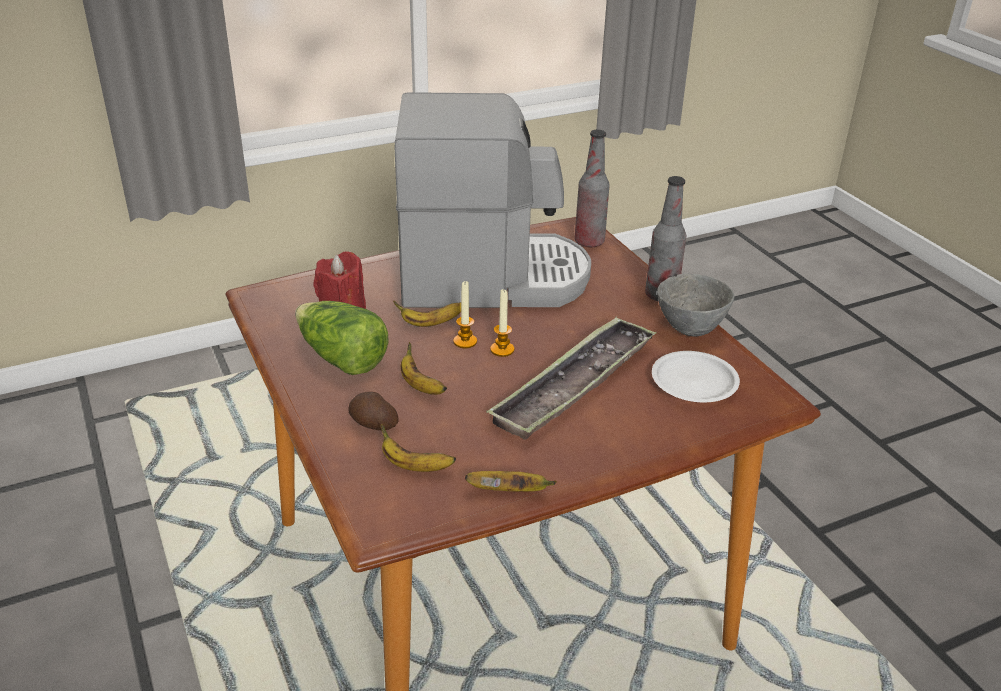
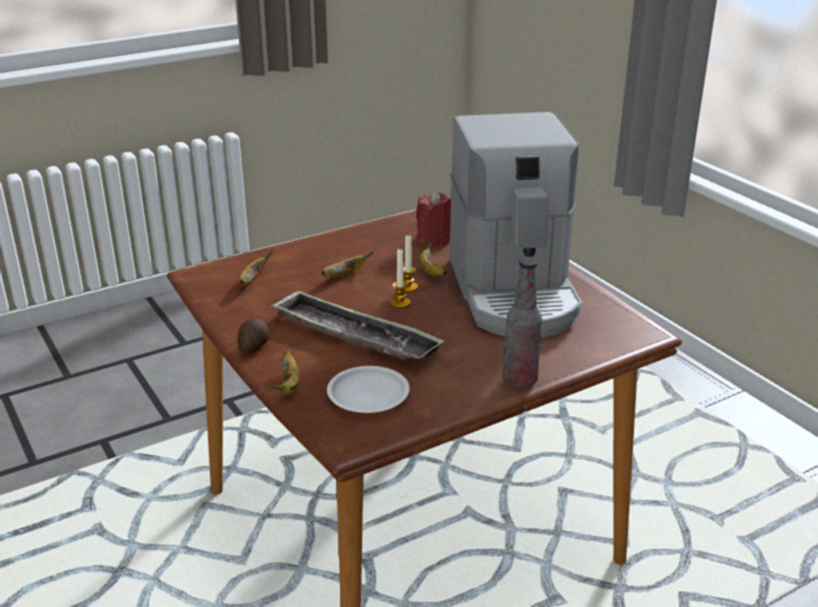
camera: 85 degrees right, 5 degrees down
lettuce [295,301,389,375] -> none
potato [349,392,399,430] -> potato moved to [237,318,270,354]
banana [465,471,557,492] -> banana moved to [273,351,300,395]
bottle [575,130,610,247] -> none
grey bowl [657,274,734,337] -> none

